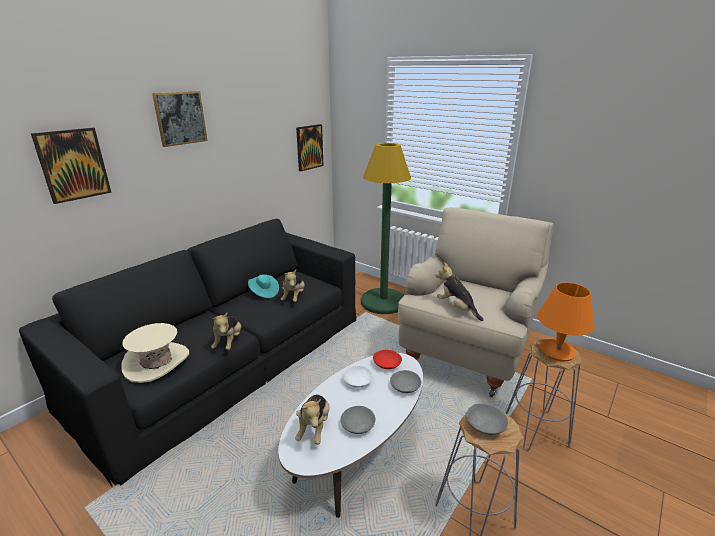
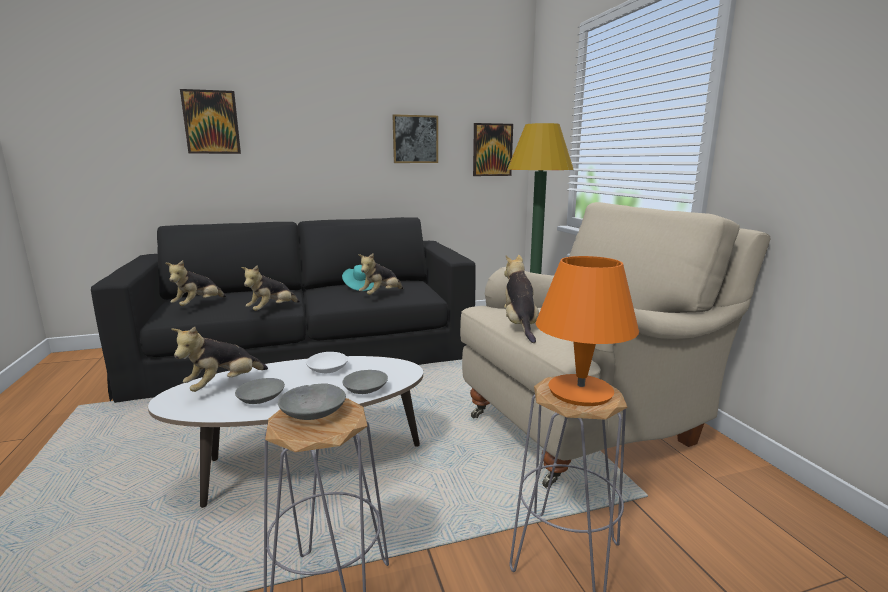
camera: 35 degrees right, 10 degrees down
beige hat [121,323,189,383] -> plush toy [166,260,226,306]
picture [152,91,208,147] -> picture moved to [393,114,438,163]
red bowl [373,350,402,369] -> none

